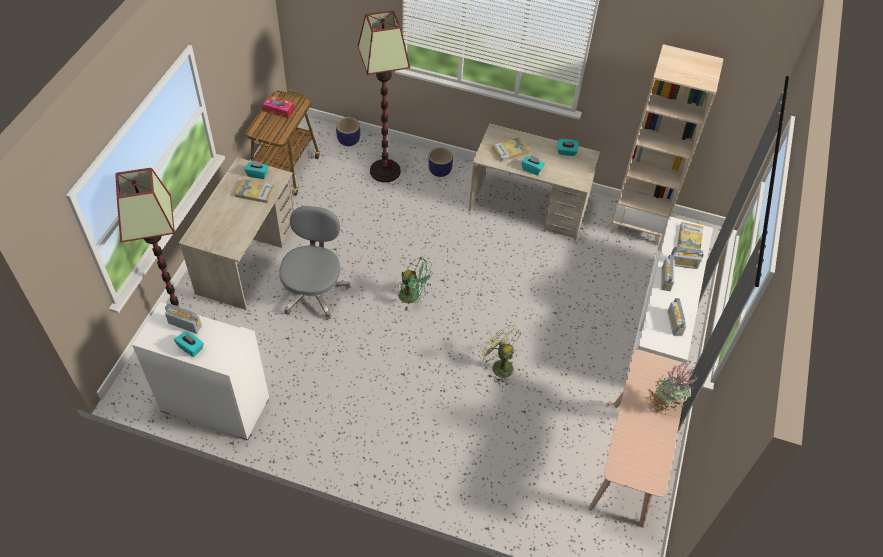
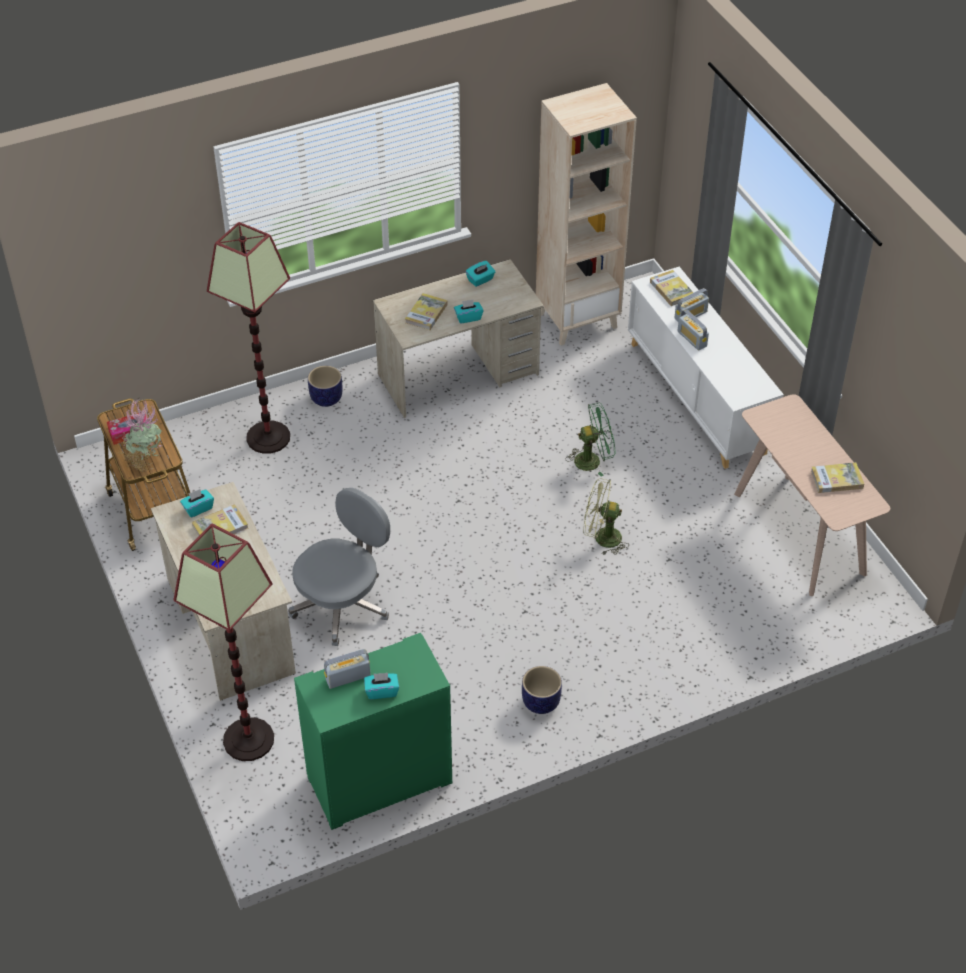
camera: 40 degrees left, 5 degrees down
white cabinet [132,302,269,440] -> green cabinet [294,633,452,830]
grey office chair [279,206,351,320] -> grey office chair turned 75 degrees clockwise [289,488,390,646]
planter [336,117,360,146] -> planter moved to [522,666,562,714]
green fan [398,257,433,311] -> green fan moved to [565,403,616,477]
potted plant [648,362,698,415] -> potted plant moved to [119,397,162,472]
radio [667,298,687,336] -> none
none -> book [811,462,864,493]

